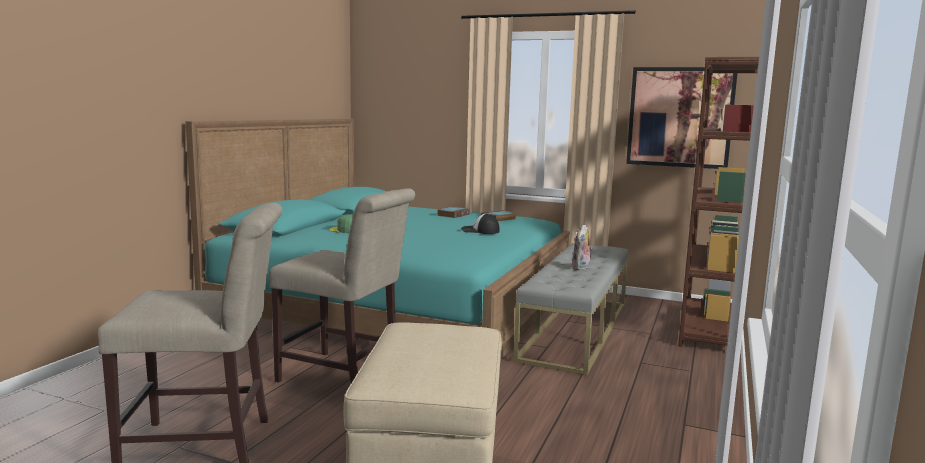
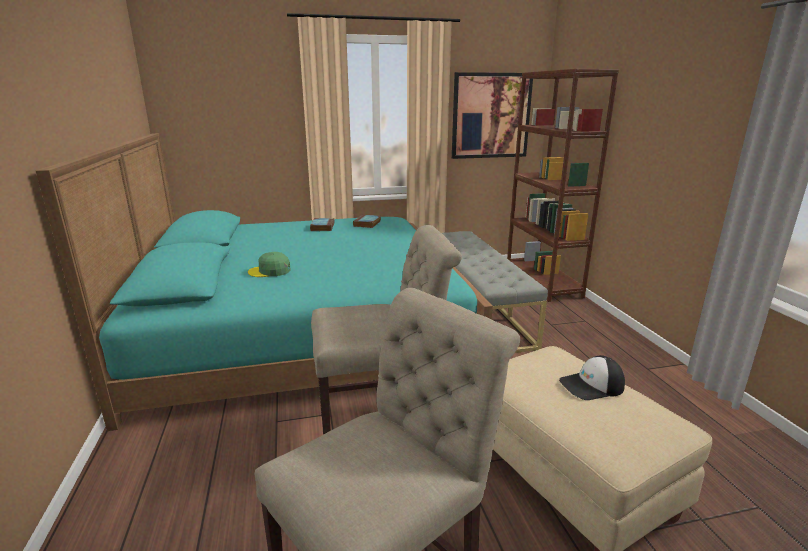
camera: 35 degrees left, 10 degrees up
cap [461,213,500,234] -> cap moved to [559,355,625,400]
plush toy [571,224,593,271] -> none

